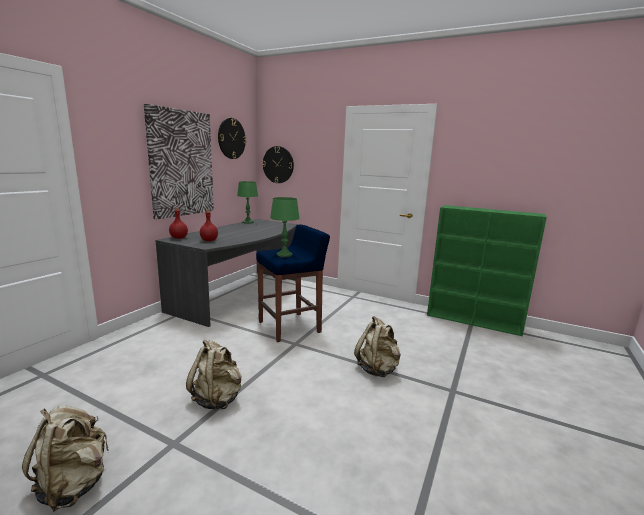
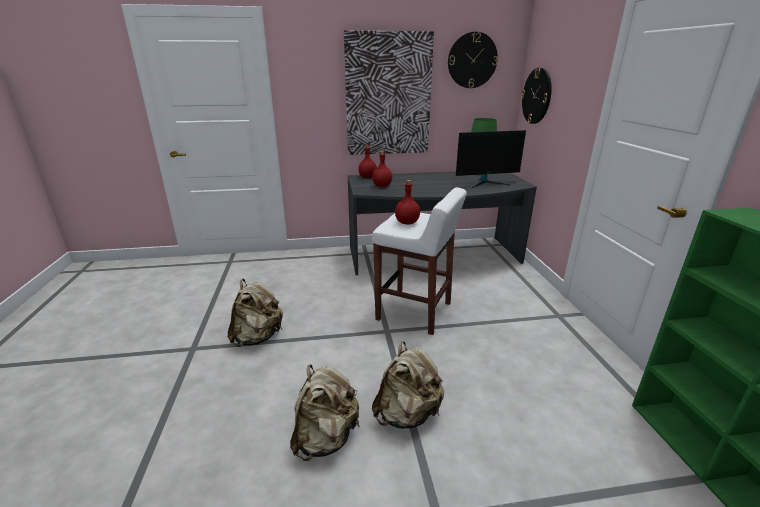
camera: 55 degrees right, 10 degrees up
beige backpack [22,405,109,512] -> beige backpack moved to [290,365,360,461]
blue stool [256,225,330,342] -> white stool [372,187,467,335]
green table lamp [270,197,300,257] -> red bottle [395,180,420,225]
none -> monitor [456,130,526,188]

